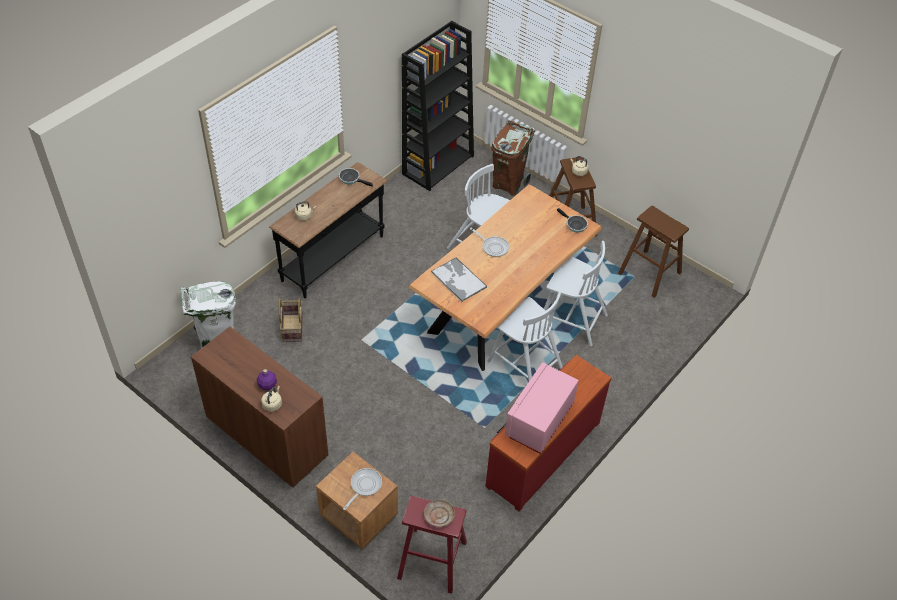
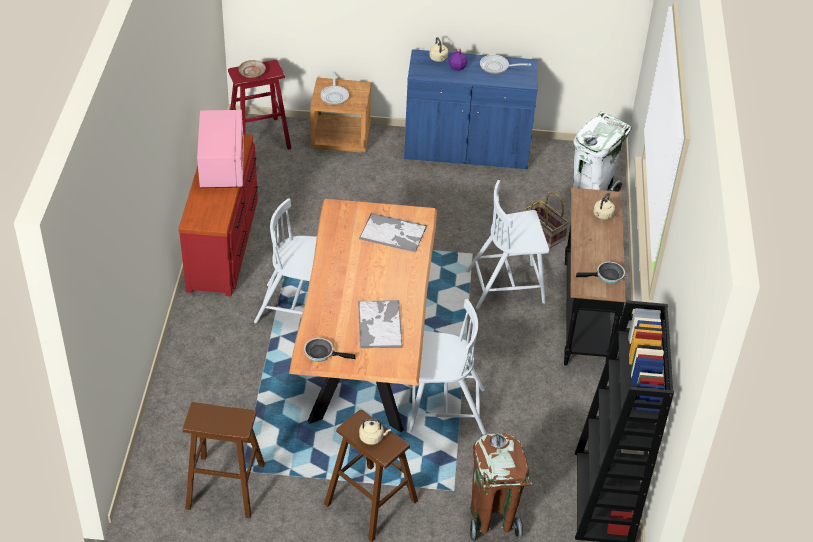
camera: 145 degrees right, 5 degrees down
brown cabinet [191,327,328,488] -> blue cabinet [404,49,538,170]
frying pan [470,228,509,257] -> frying pan moved to [480,55,531,74]
white chair [544,241,608,346] -> white chair moved to [466,180,549,309]
none -> tray [358,300,403,348]

